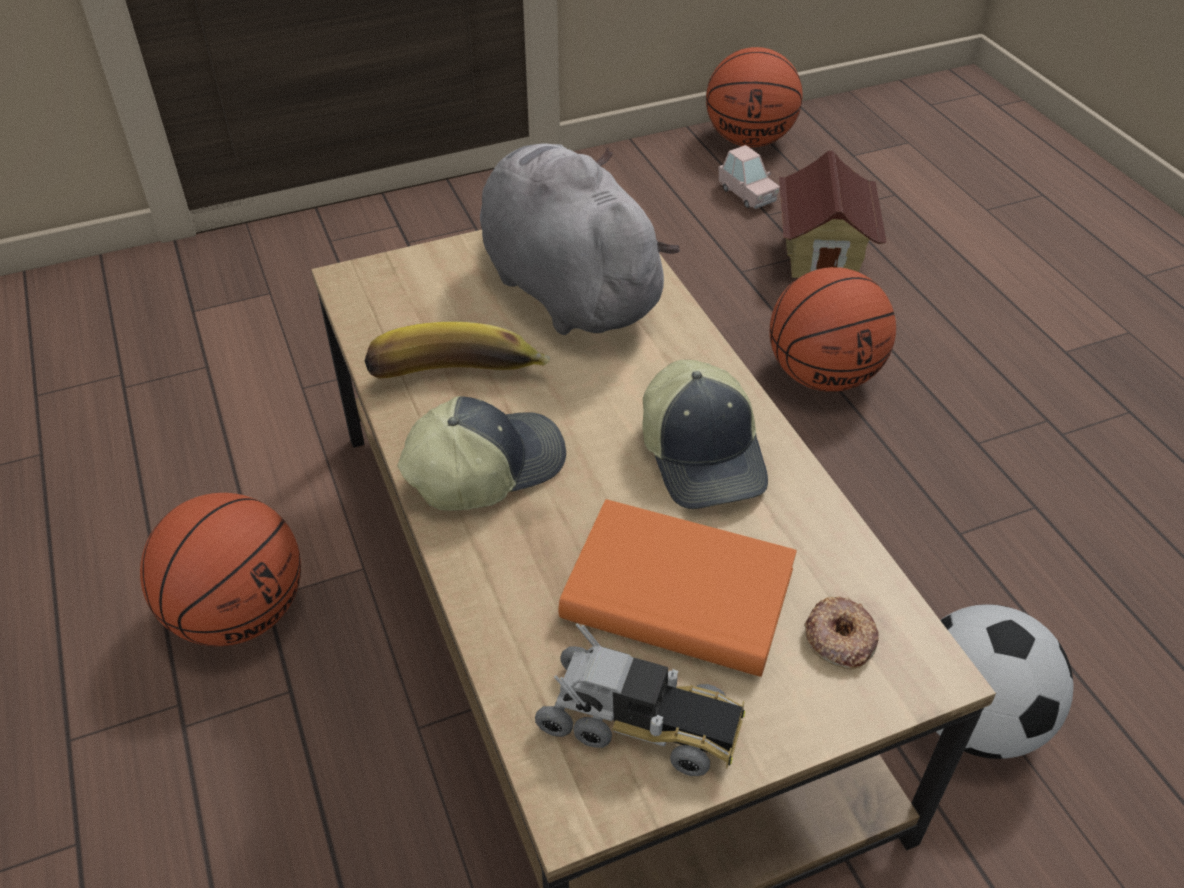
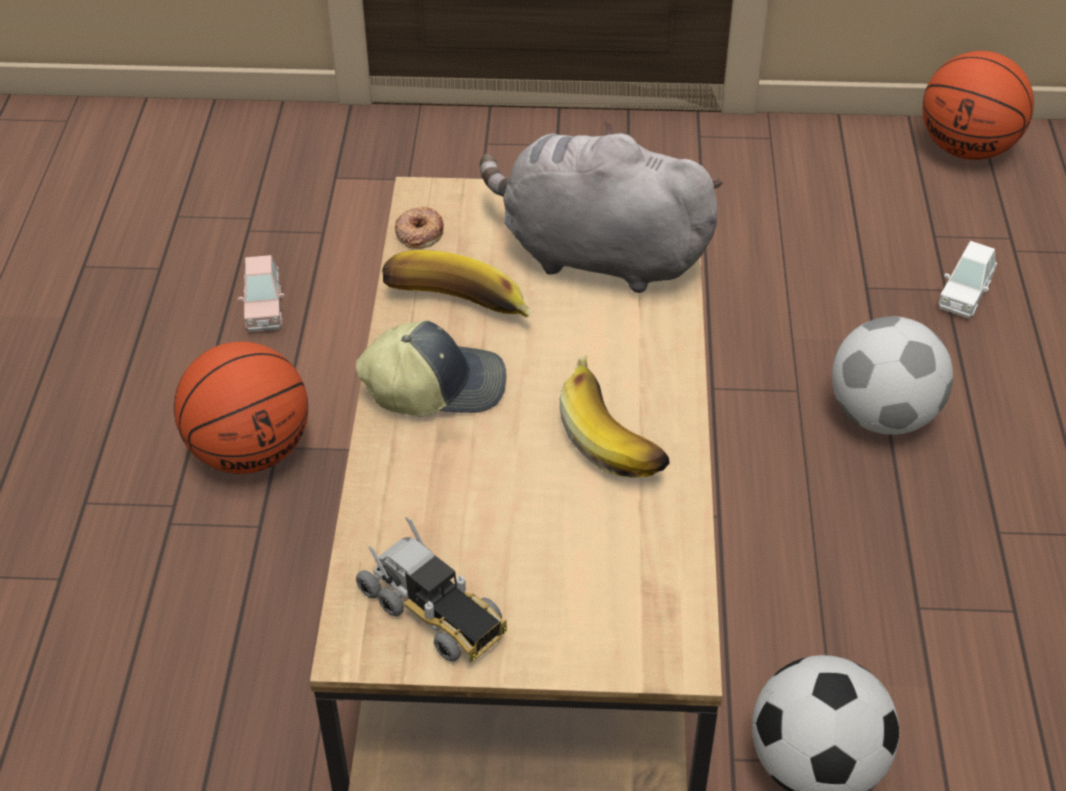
camera: 25 degrees right, 0 degrees up
grey plush toy [480,143,680,335] -> grey plush toy turned 60 degrees counterclockwise [480,121,723,293]
orange book [559,499,797,677] -> none
cap [643,359,768,509] -> banana [560,355,670,478]
pink toy car [719,145,780,209] -> pink toy car moved to [238,255,284,332]
basketball [769,267,896,392] -> football [832,316,953,435]
toy house [779,151,887,278] -> white toy car [939,241,997,318]
donut [804,597,879,670] -> donut moved to [395,206,444,249]

